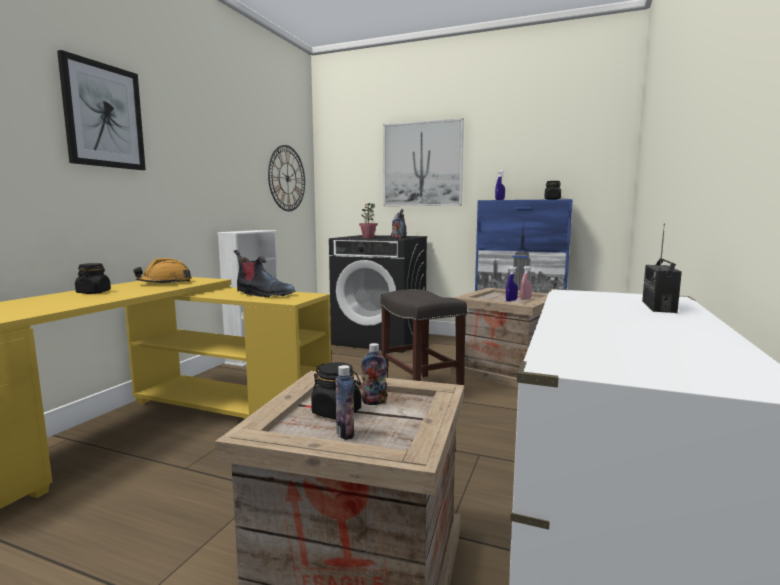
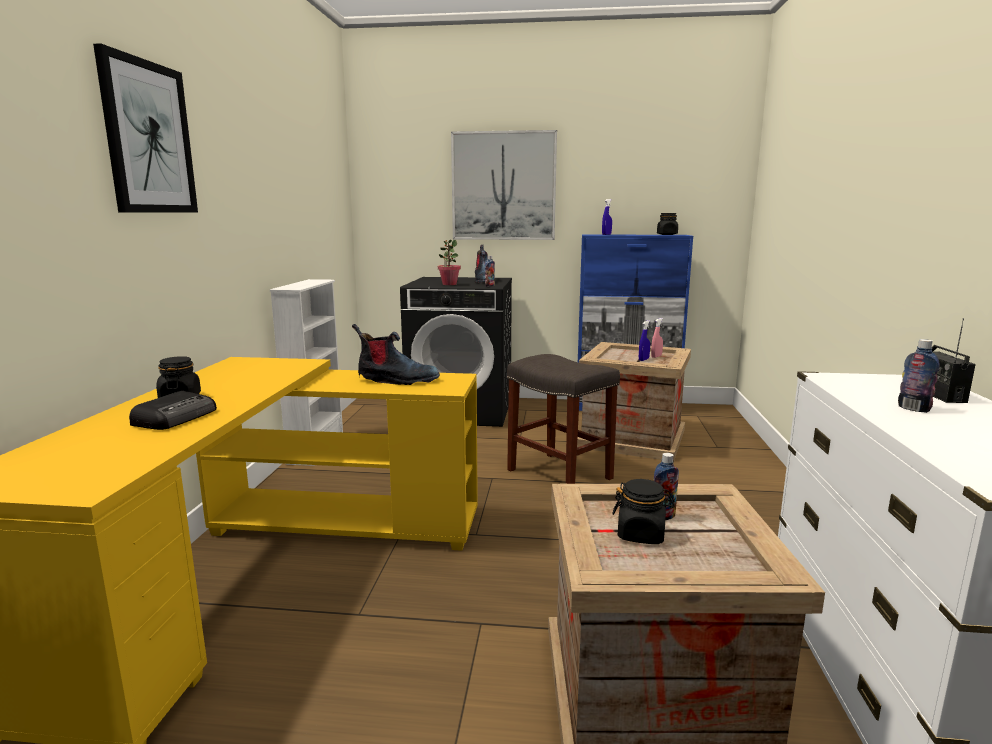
camera: 15 degrees left, 5 degrees up
orange hard hat [133,258,192,284] -> none
wall clock [268,145,305,211] -> none
bottle [335,365,354,440] -> bottle moved to [898,339,940,413]
none -> radio [129,391,217,430]

